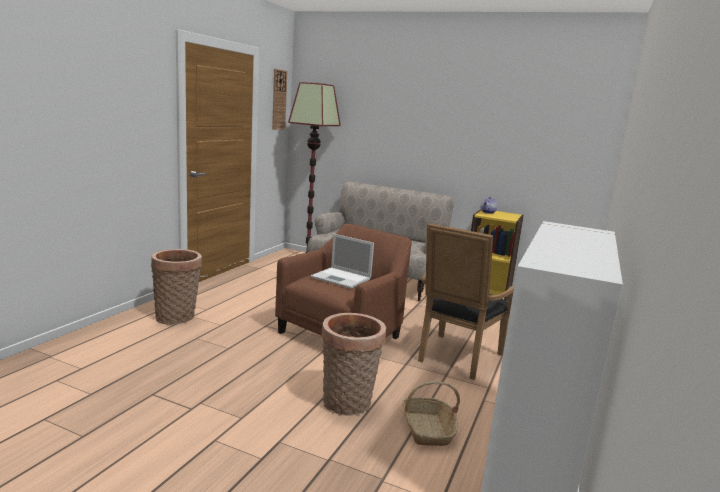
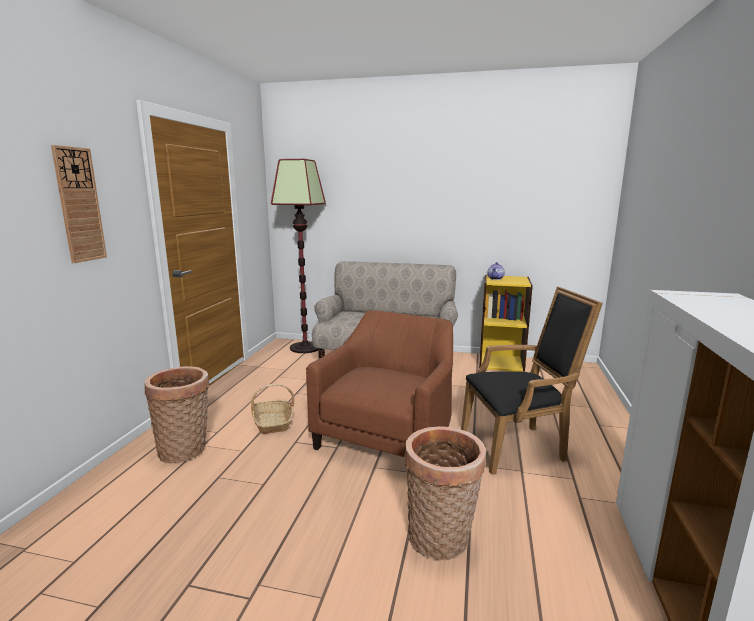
camera: 10 degrees left, 0 degrees up
wall clock [272,69,287,130] -> wall clock moved to [51,145,107,263]
laptop [311,234,374,289] -> none
basket [402,381,460,446] -> basket moved to [251,384,295,434]
black armchair [418,223,514,380] -> black armchair turned 120 degrees counterclockwise [461,286,603,475]

